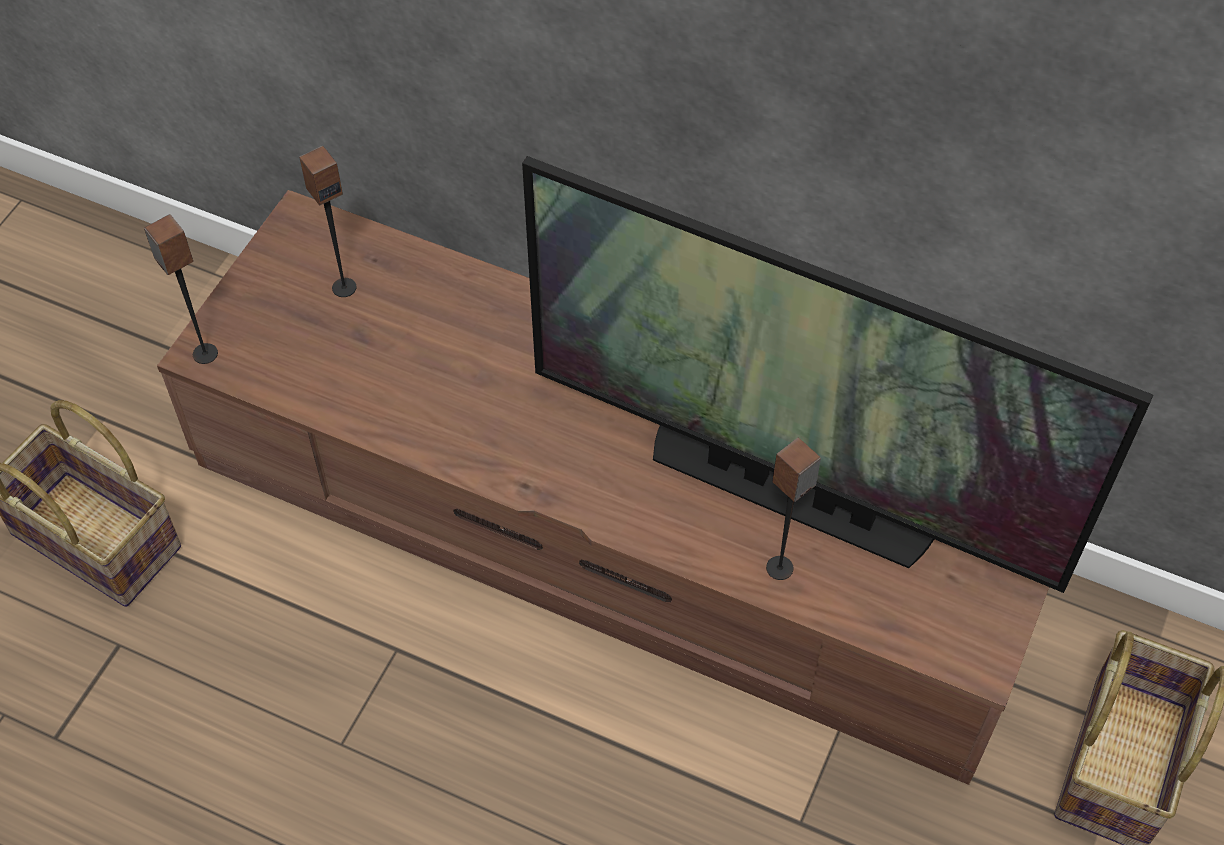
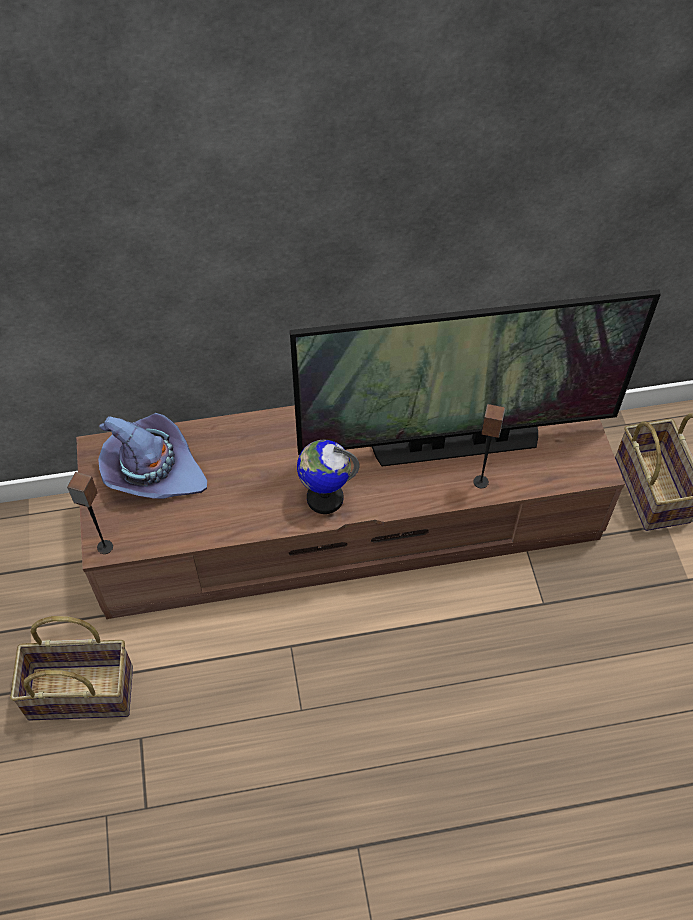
camera: 35 degrees left, 0 degrees up
speaker [299,145,357,297] -> purple hat [98,413,207,499]
none -> globe [297,440,359,514]

